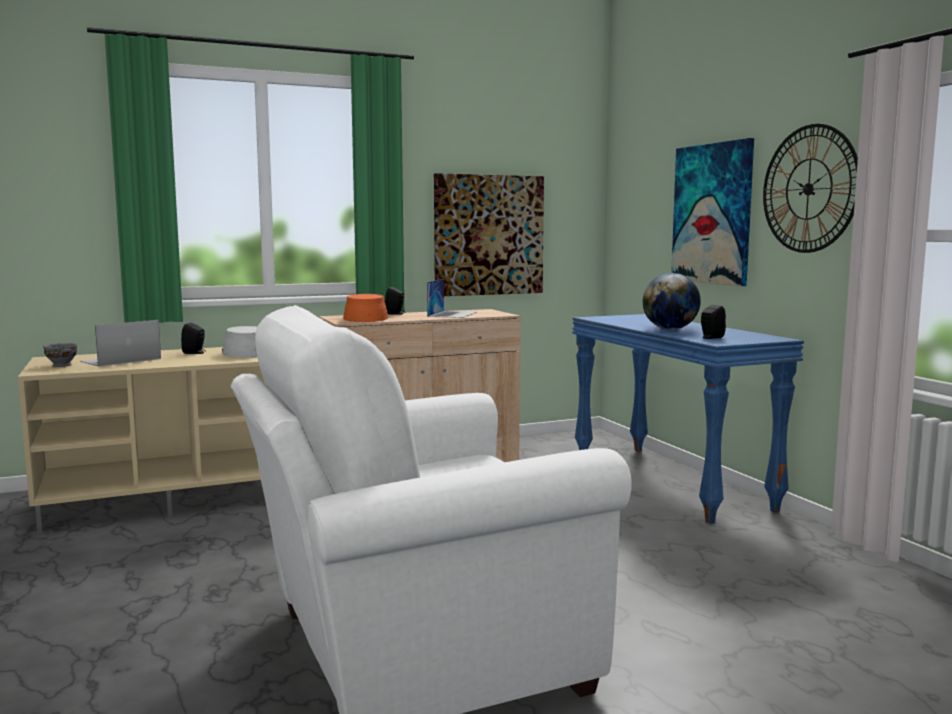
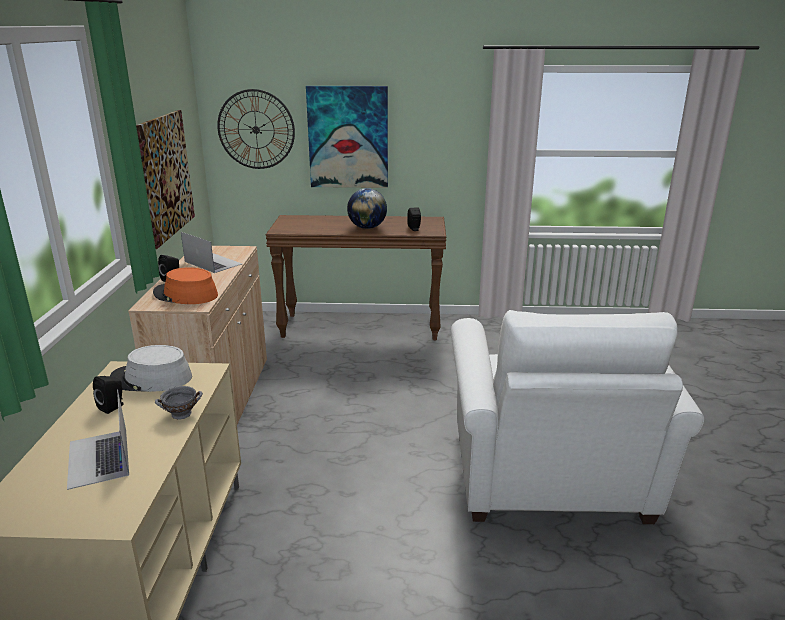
camera: 65 degrees left, 15 degrees up
grey bowl [43,343,77,367] -> grey bowl moved to [155,386,203,419]
blue console table [572,314,804,524] -> brown console table [266,215,446,340]
wall clock [763,124,858,253] -> wall clock moved to [217,89,295,169]

